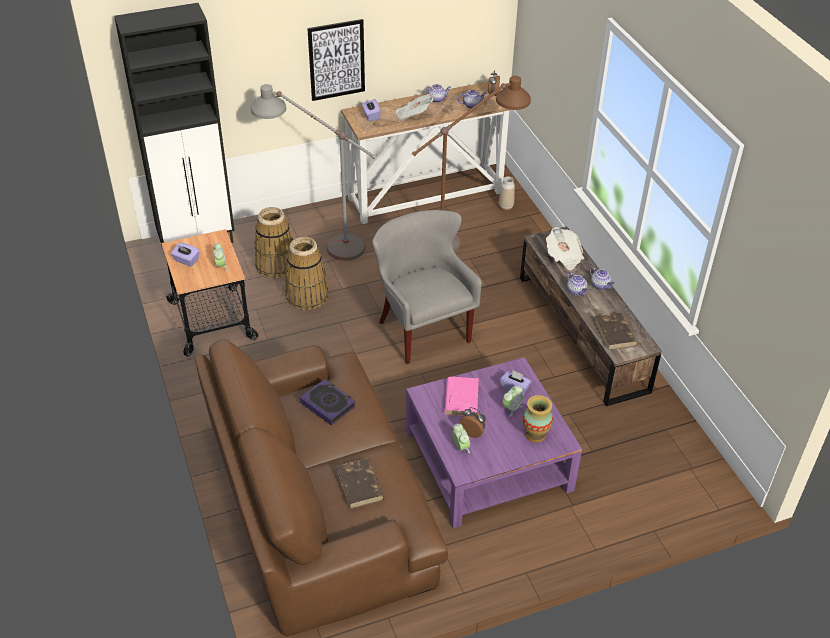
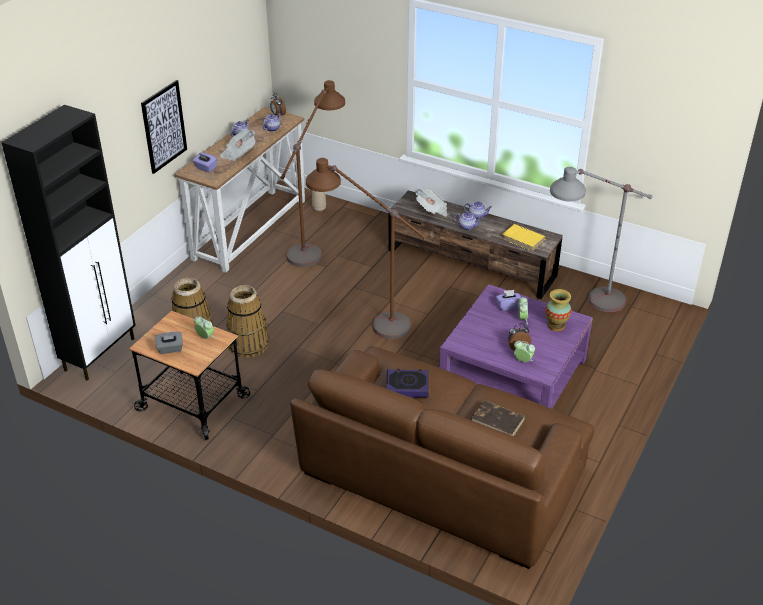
camera: 40 degrees left, 5 degrees down
purple tissue box [171,243,200,266] -> grey tissue box [155,332,183,354]
grey floor lamp [251,84,376,261] -> grey floor lamp moved to [550,167,653,312]
grey armchair [372,210,482,365] -> brown floor lamp [306,158,426,339]
pink book [445,377,479,416] -> none
brown book [595,313,638,350] -> yellow book [502,224,546,252]

